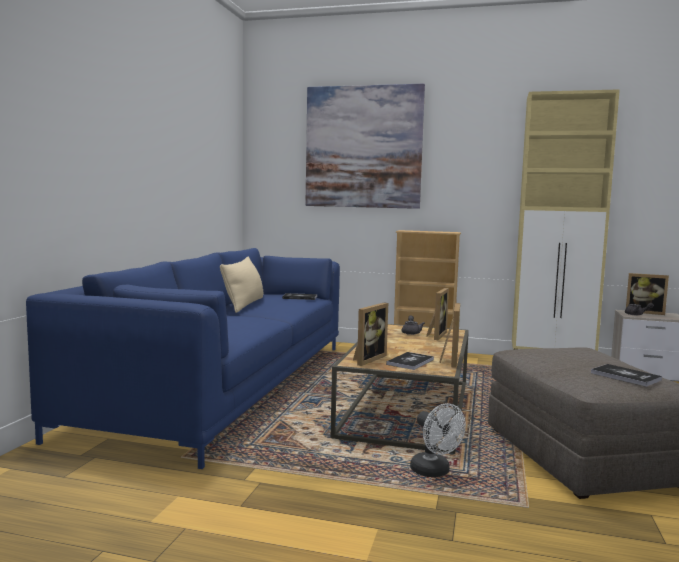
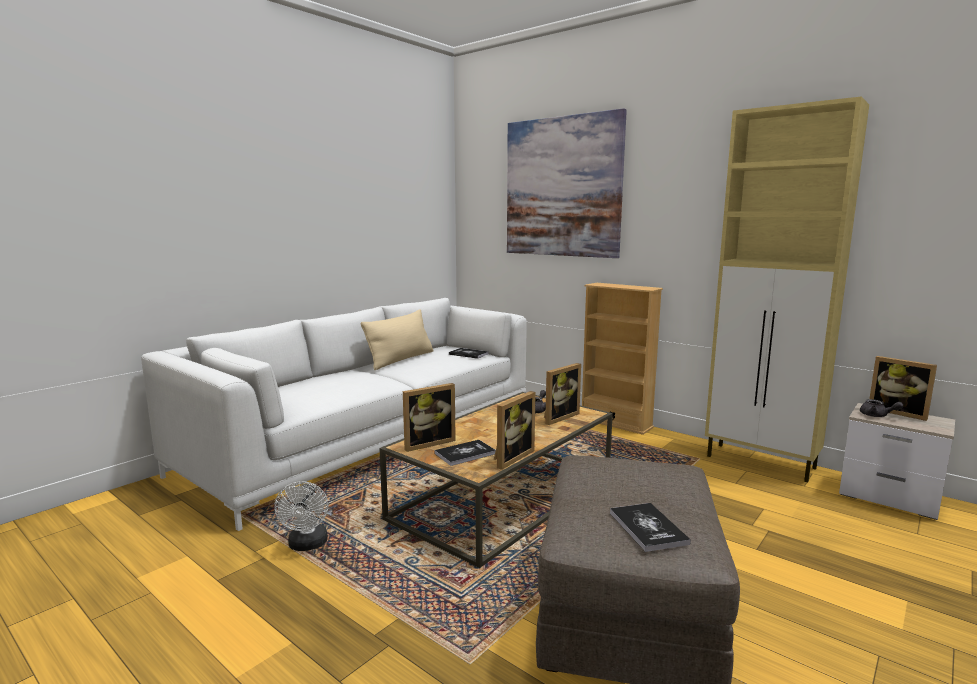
camera: 25 degrees right, 5 degrees up
blue sofa [26,248,340,469] -> white sofa [141,298,527,531]
white fan [410,403,466,477] -> white fan moved to [274,481,328,551]

